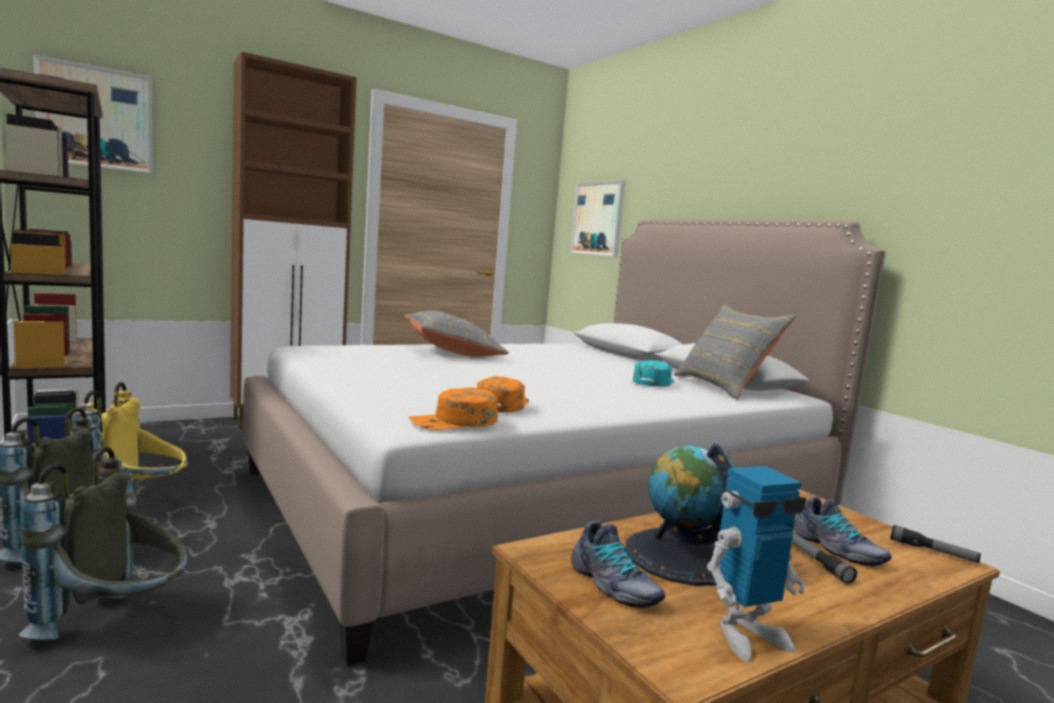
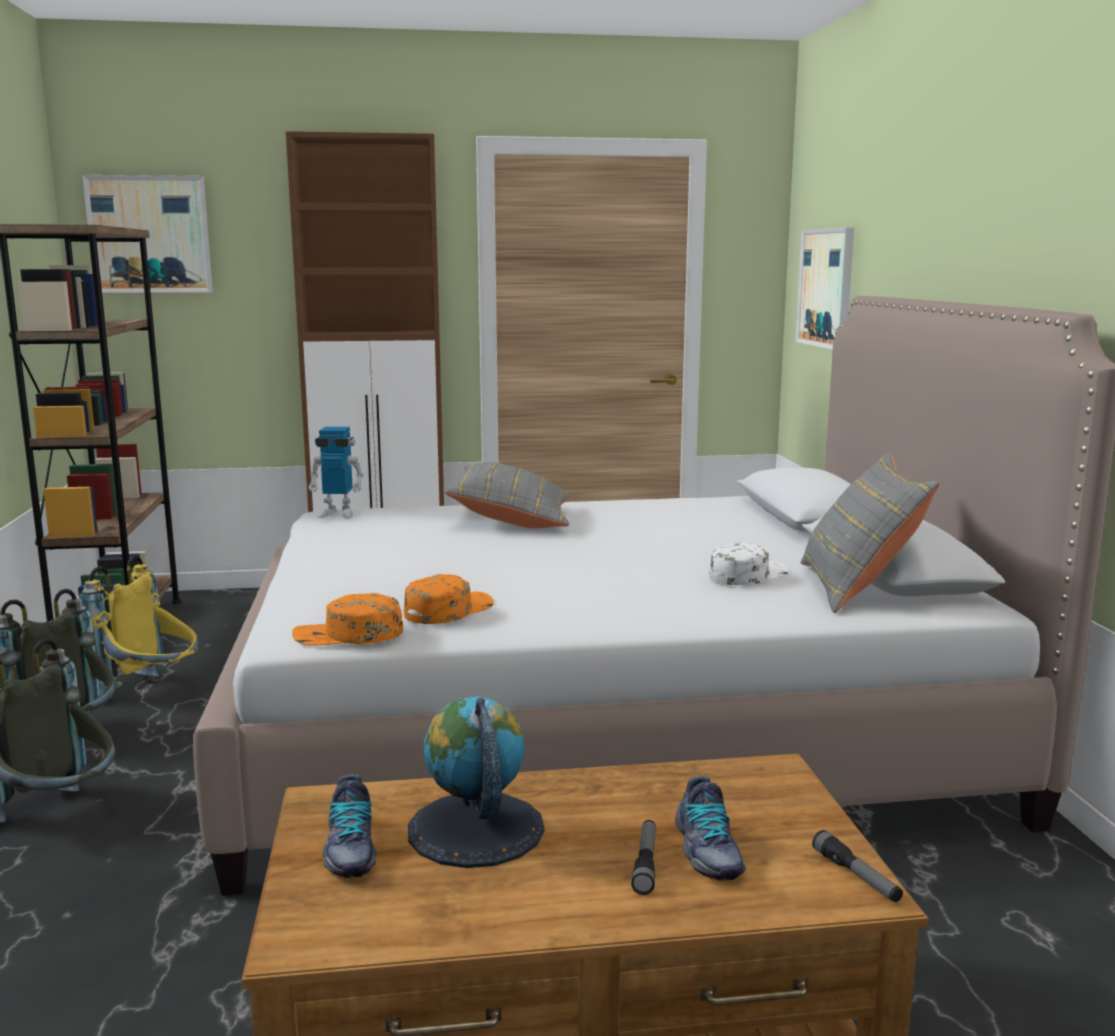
camera: 25 degrees right, 5 degrees up
turquoise cap [633,360,674,387] -> white cap [709,543,788,585]
toy robot [707,466,807,662] -> toy robot moved to [308,427,364,519]

